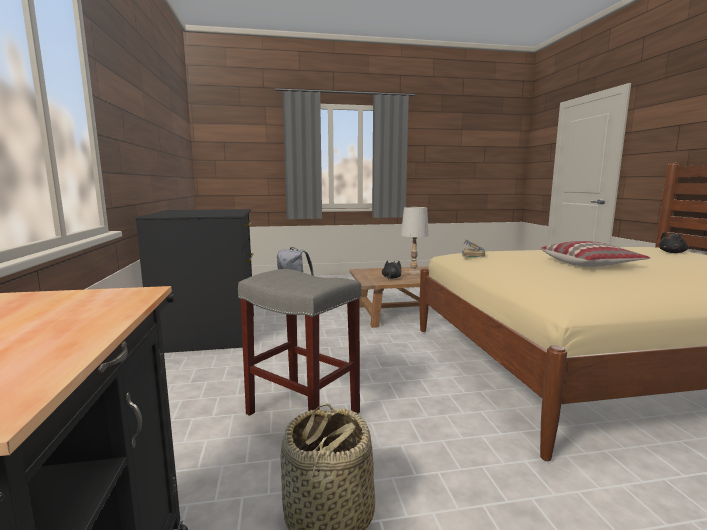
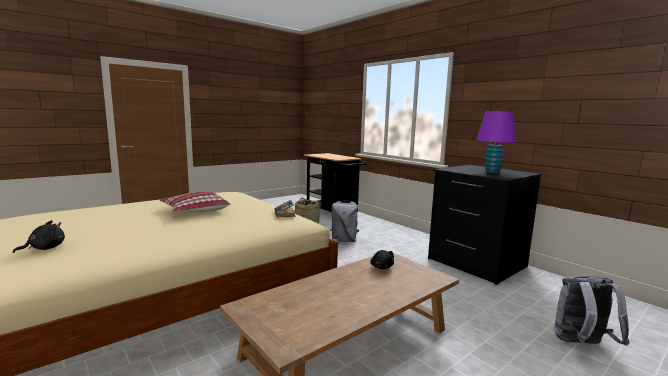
camera: 150 degrees right, 0 degrees up
grey stool [238,269,362,416] -> grey backpack [330,200,359,242]
white table lamp [401,207,429,275] -> none
none -> purple table lamp [476,111,517,173]

